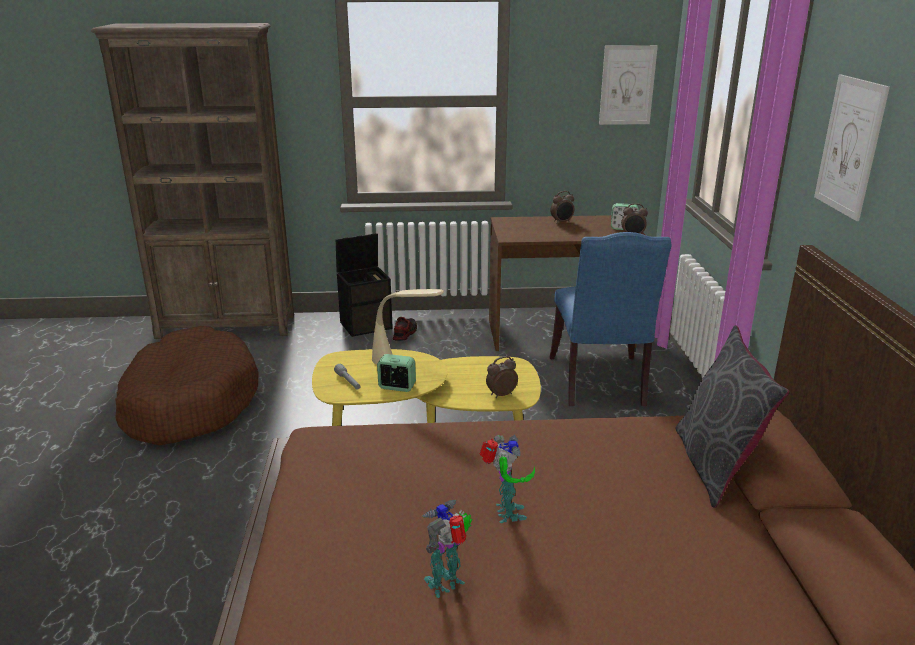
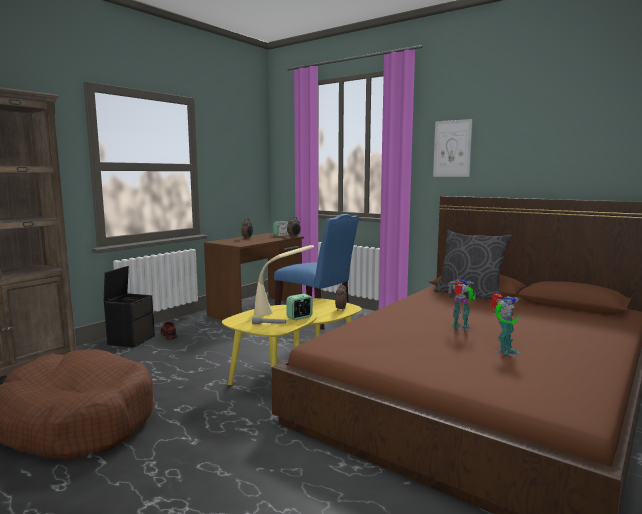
camera: 50 degrees left, 15 degrees down
toy robot [421,500,472,598] -> toy robot turned 135 degrees counterclockwise [490,293,520,356]
picture [599,45,658,125] -> none

